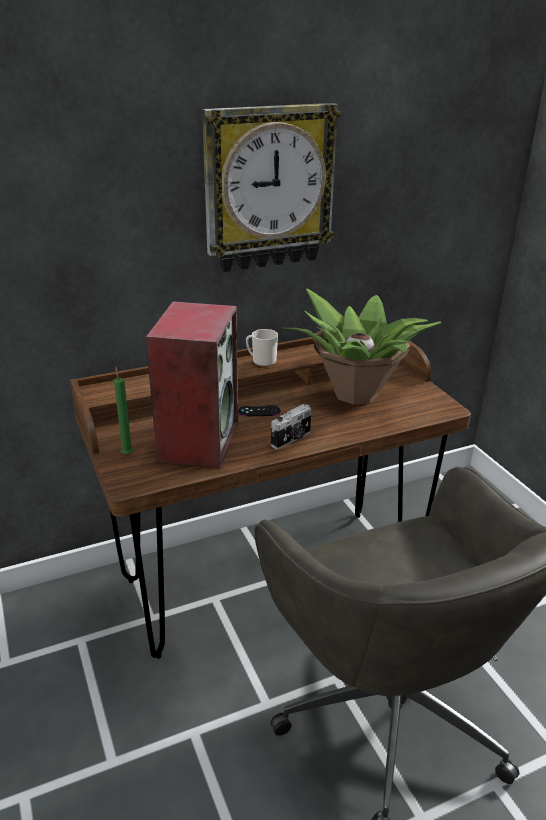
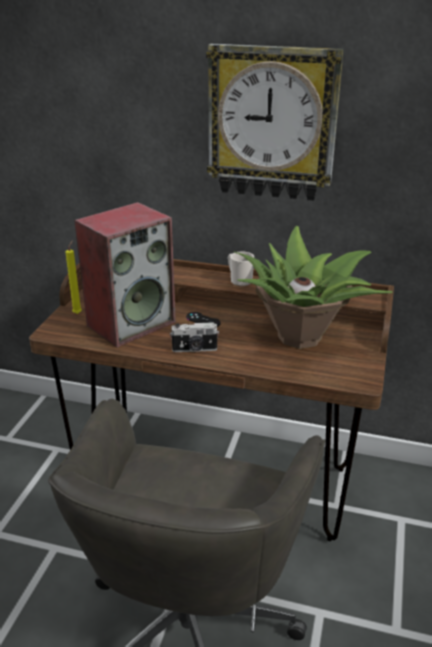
camera: 40 degrees right, 0 degrees up
green candle [114,367,133,455] -> yellow candle [66,240,82,314]

